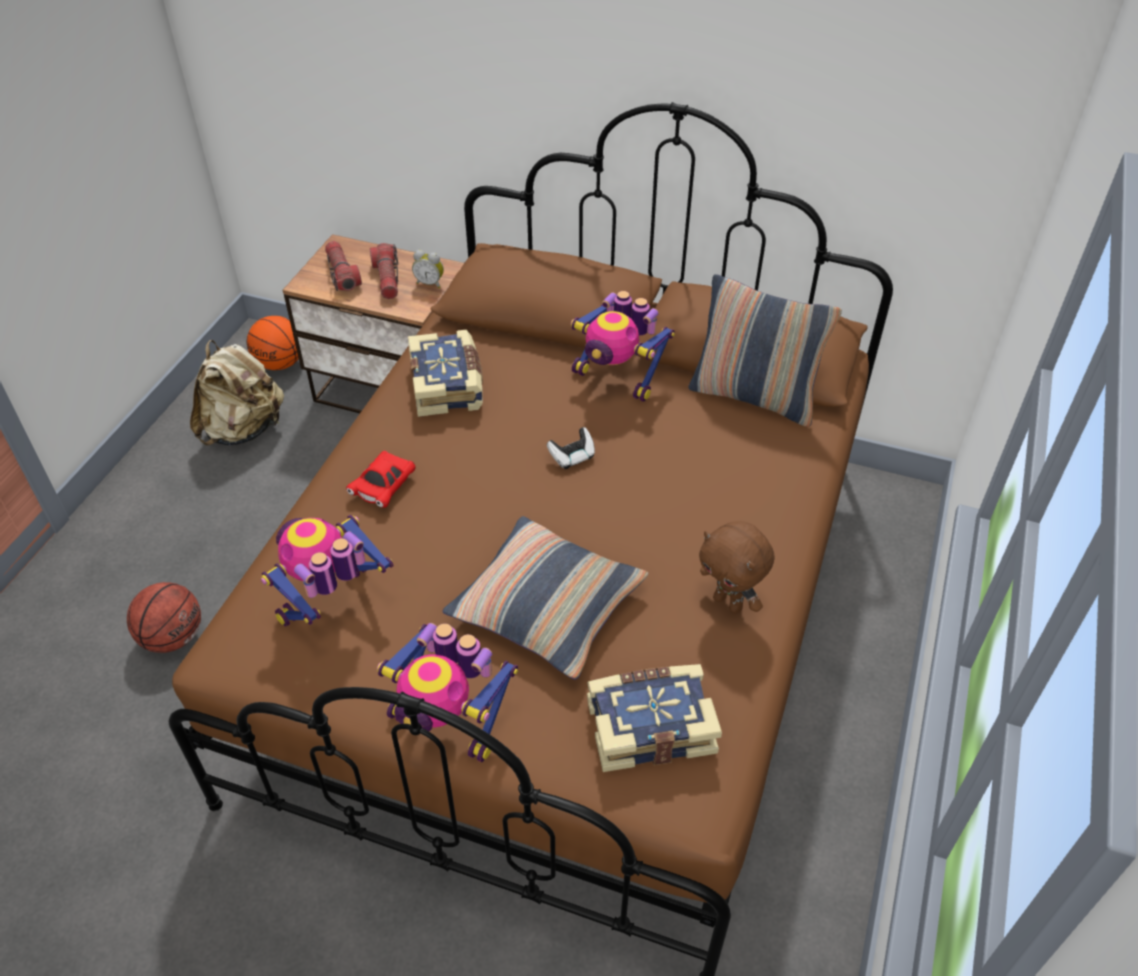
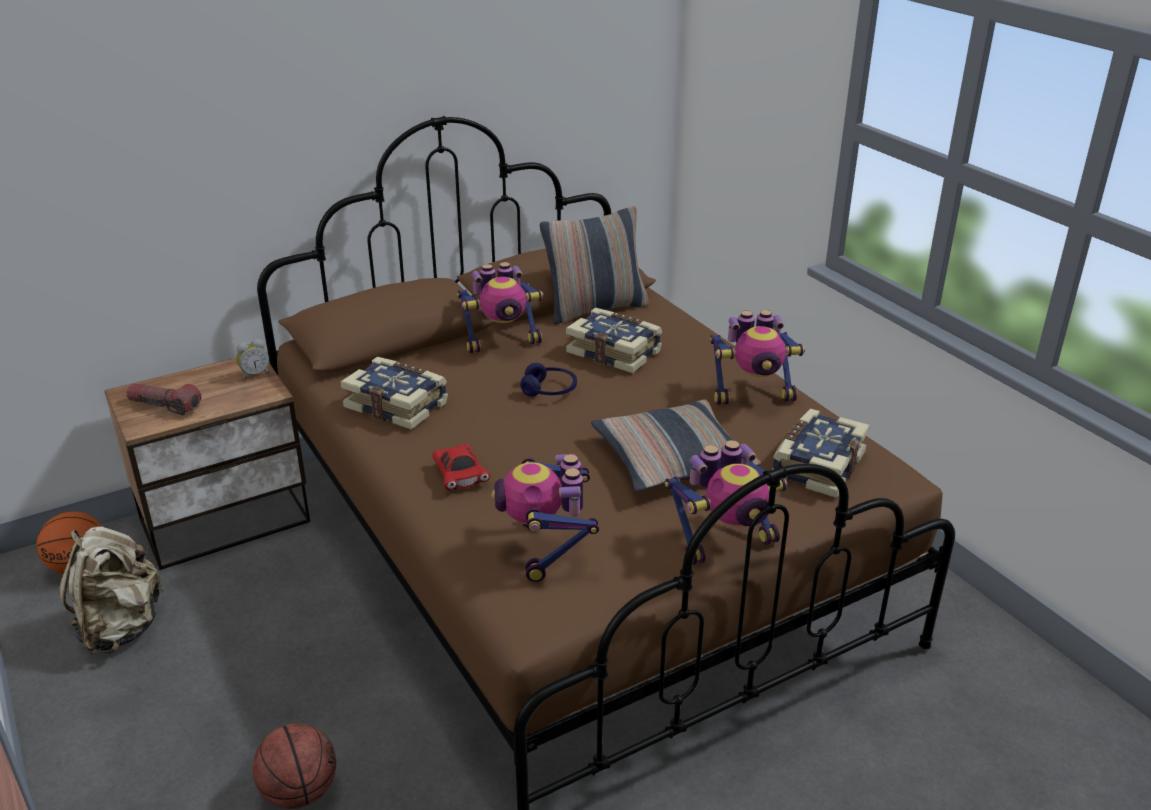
camera: 50 degrees left, 15 degrees down
flashlight [370,243,398,299] -> none
game controller [547,427,595,469] -> blue headphones [520,363,577,397]
brown plush toy [699,521,774,614] -> toy robot [709,310,805,405]
none -> book [566,308,662,373]

